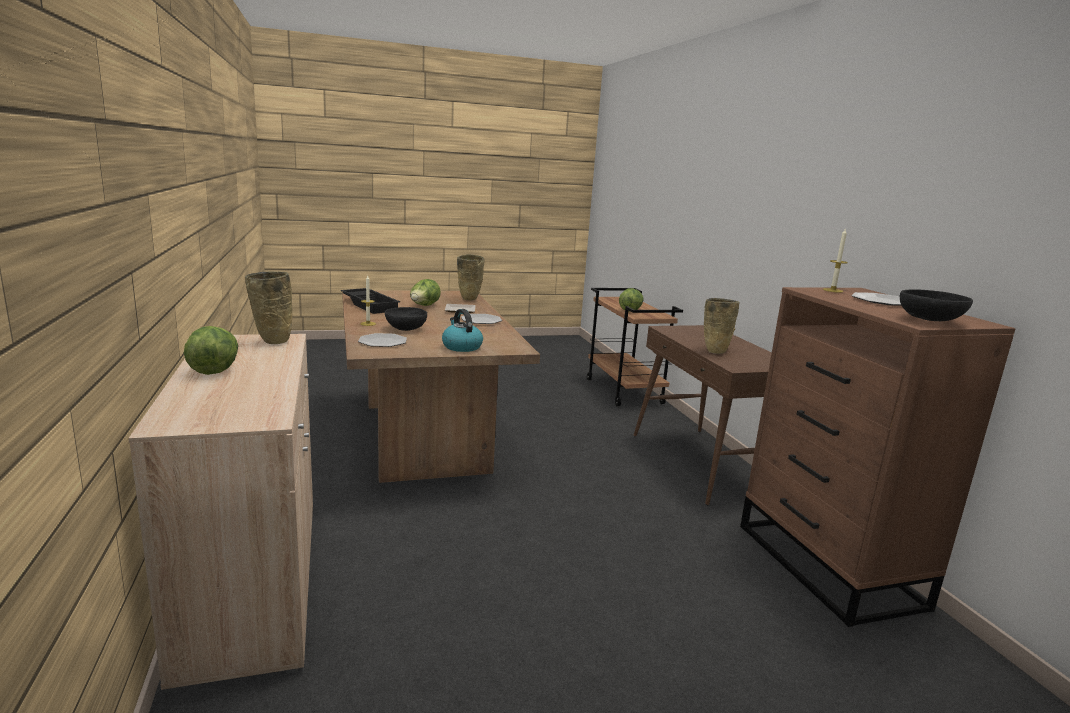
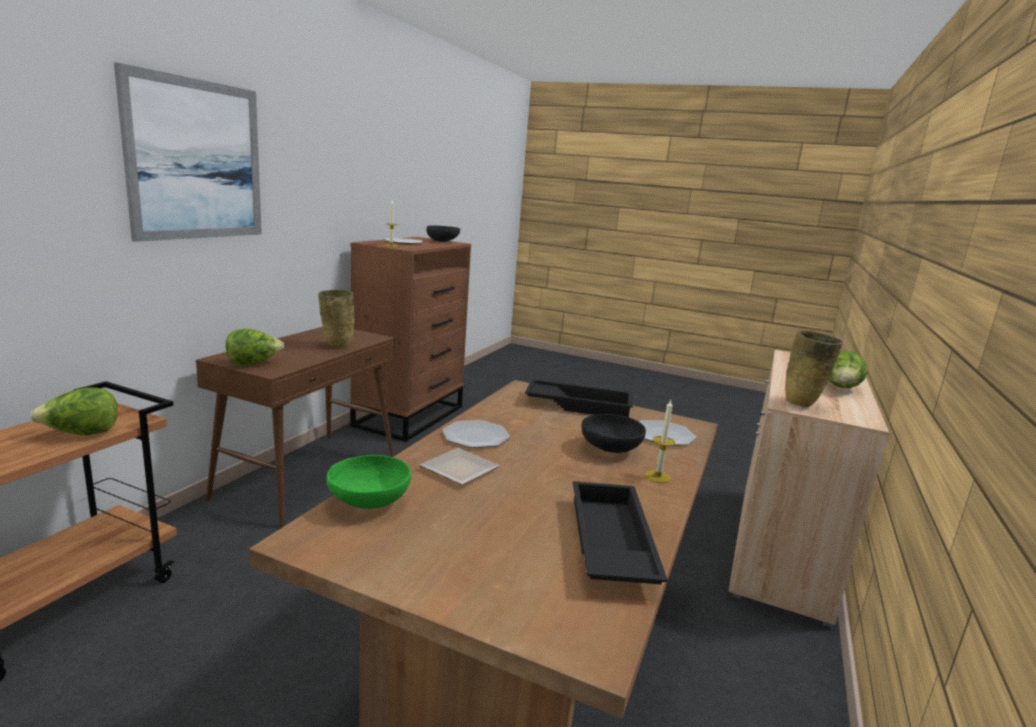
camera: 140 degrees left, 0 degrees up
lettuce [410,279,441,306] -> lettuce moved to [226,329,284,366]
kettle [442,309,483,352] -> black tray [525,379,633,417]
beige vase [457,254,485,301] -> green bowl [326,455,411,509]
none -> picture [114,62,262,242]

